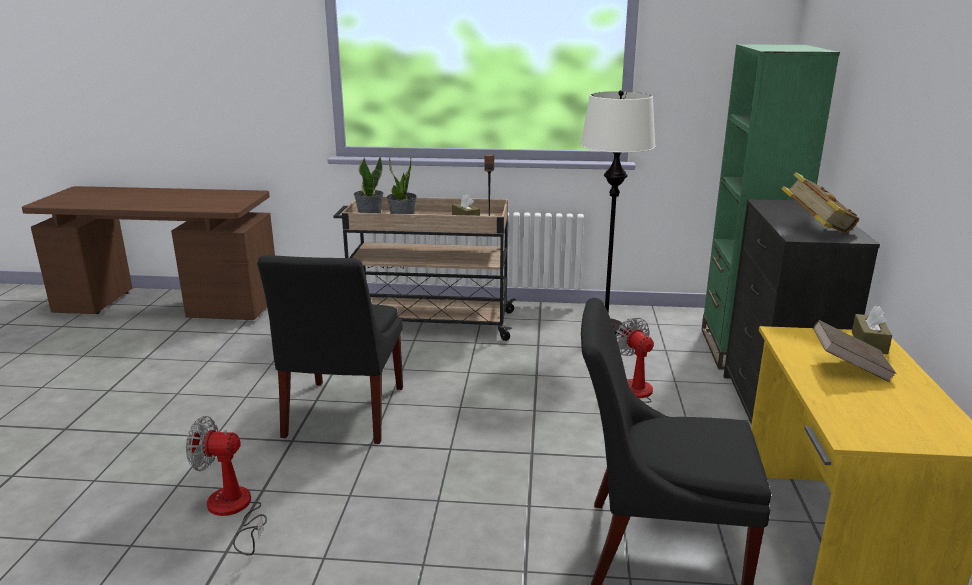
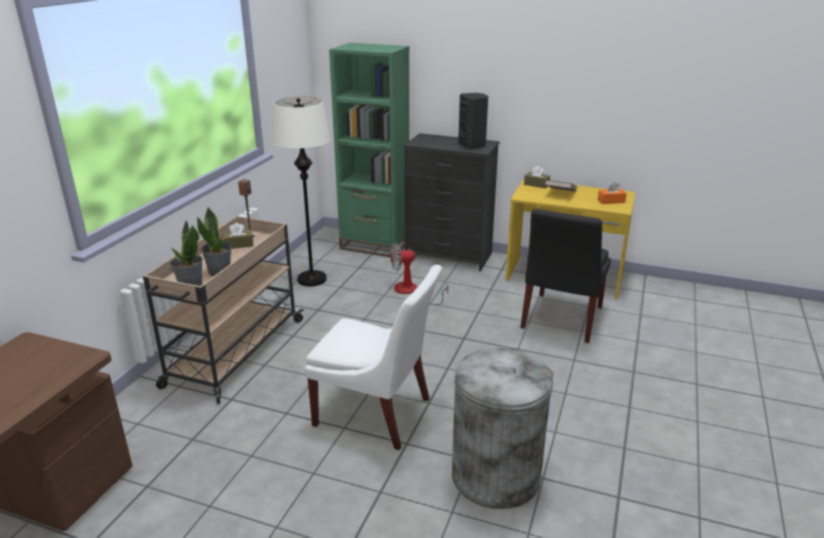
camera: 75 degrees left, 5 degrees up
fan [186,416,267,555] -> grey trash can [452,348,553,509]
black chair [257,255,403,444] -> white chair [305,264,442,450]
book [781,172,859,233] -> black speaker [458,93,488,150]
none -> orange tissue box [597,182,627,204]

